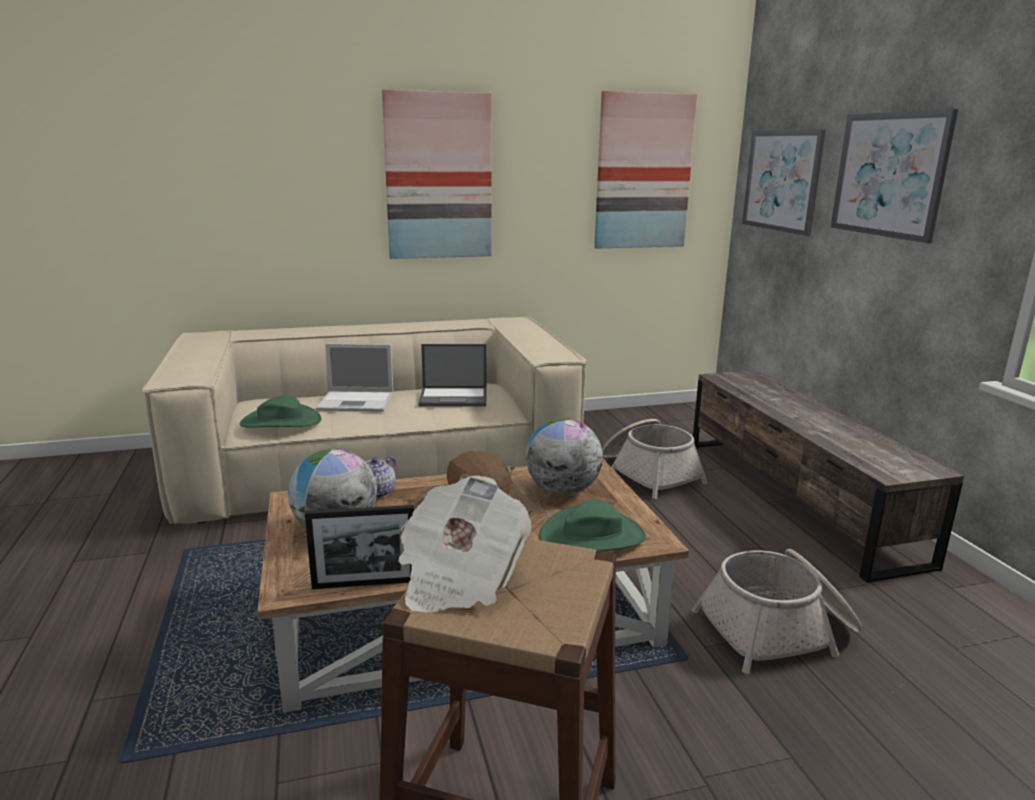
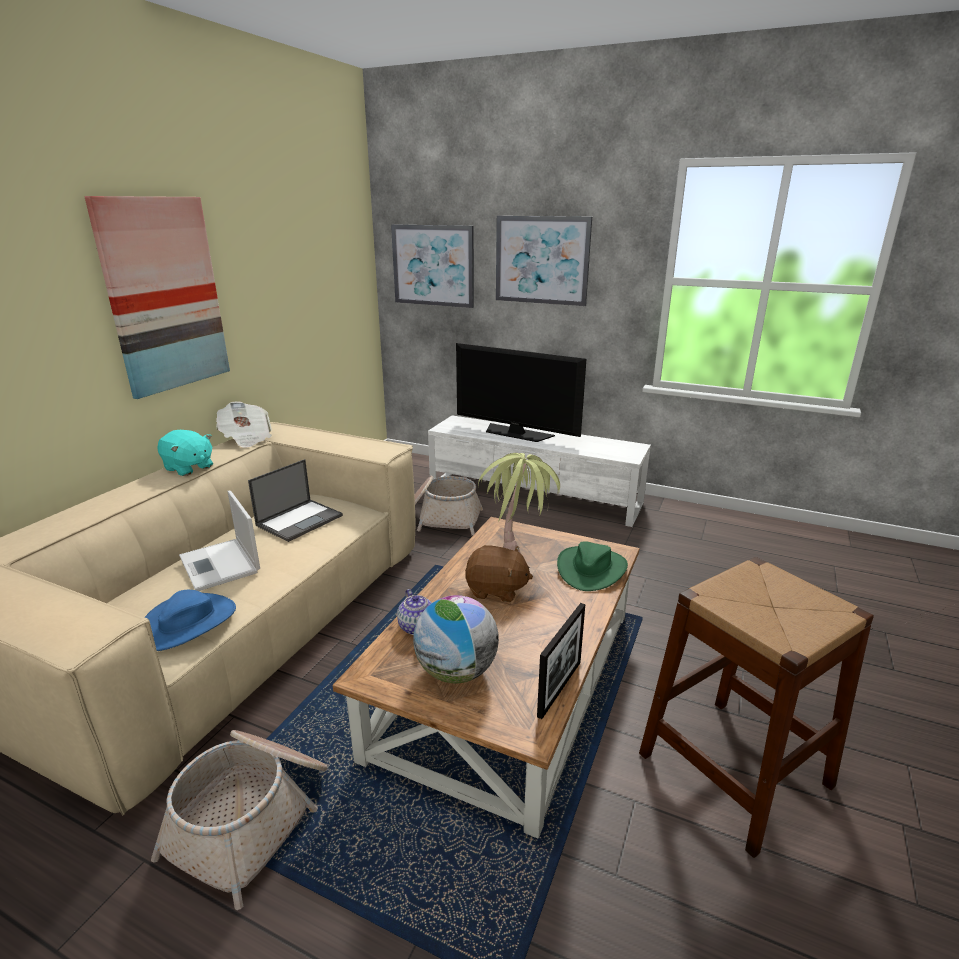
camera: 50 degrees left, 5 degrees up
green hat [239,395,322,428] -> blue hat [145,590,236,651]
laptop [316,344,393,412] -> laptop turned 105 degrees clockwise [179,491,260,591]
newspaper [398,475,531,612] -> newspaper moved to [216,401,272,448]
globe [526,418,603,495] -> potted plant [478,453,560,554]
picture [594,91,697,248] -> none
basket [692,549,862,674] -> basket moved to [151,730,328,910]
brown tv stand [693,370,964,583] -> white tv stand [428,415,651,527]
none -> turquoise plush toy [158,430,213,476]
none -> television [456,343,587,442]

